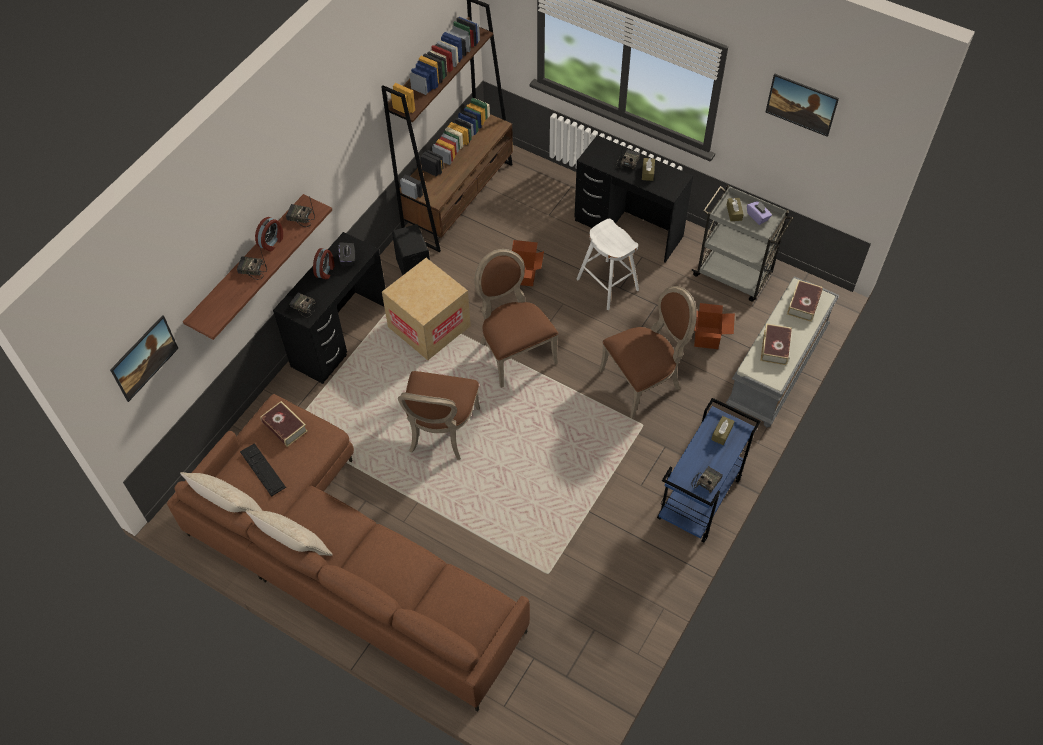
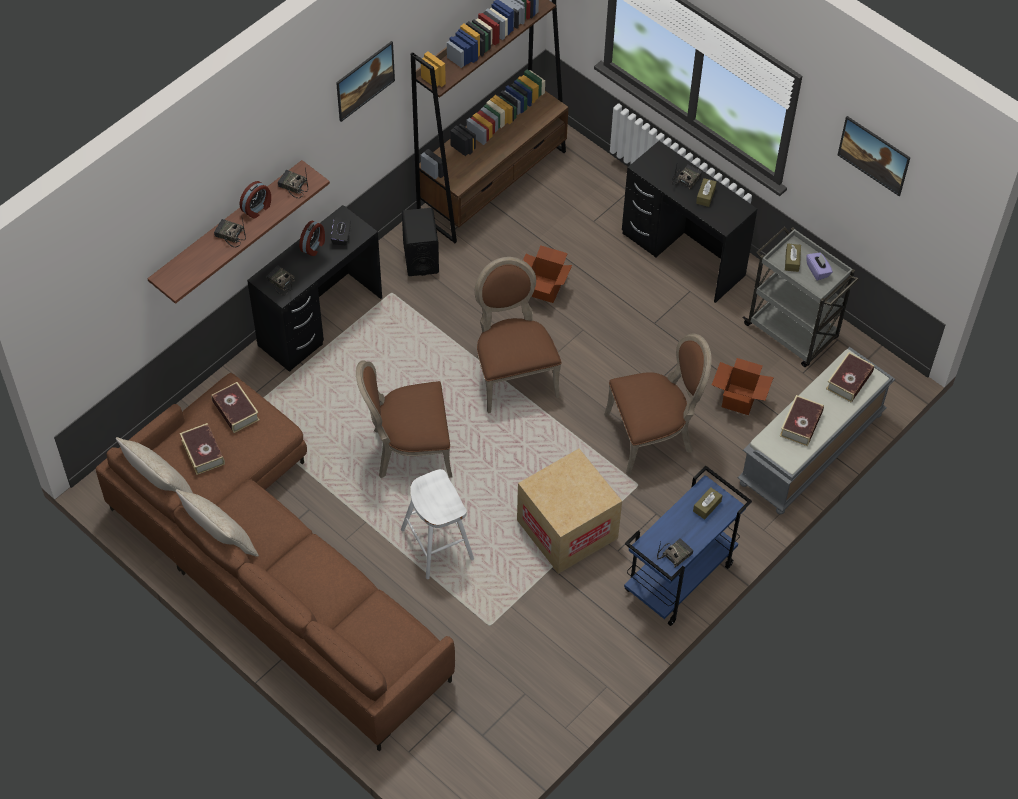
camera: 10 degrees right, 0 degrees up
picture [110,315,179,402] -> picture moved to [336,41,395,122]
keyboard [240,443,286,497] -> book [180,423,225,475]
cardboard box [382,258,471,360] -> cardboard box moved to [517,449,622,574]
brown chair [398,371,480,460] -> brown chair turned 60 degrees clockwise [356,360,452,478]
white stool [576,219,639,310] -> white stool moved to [401,469,474,579]

